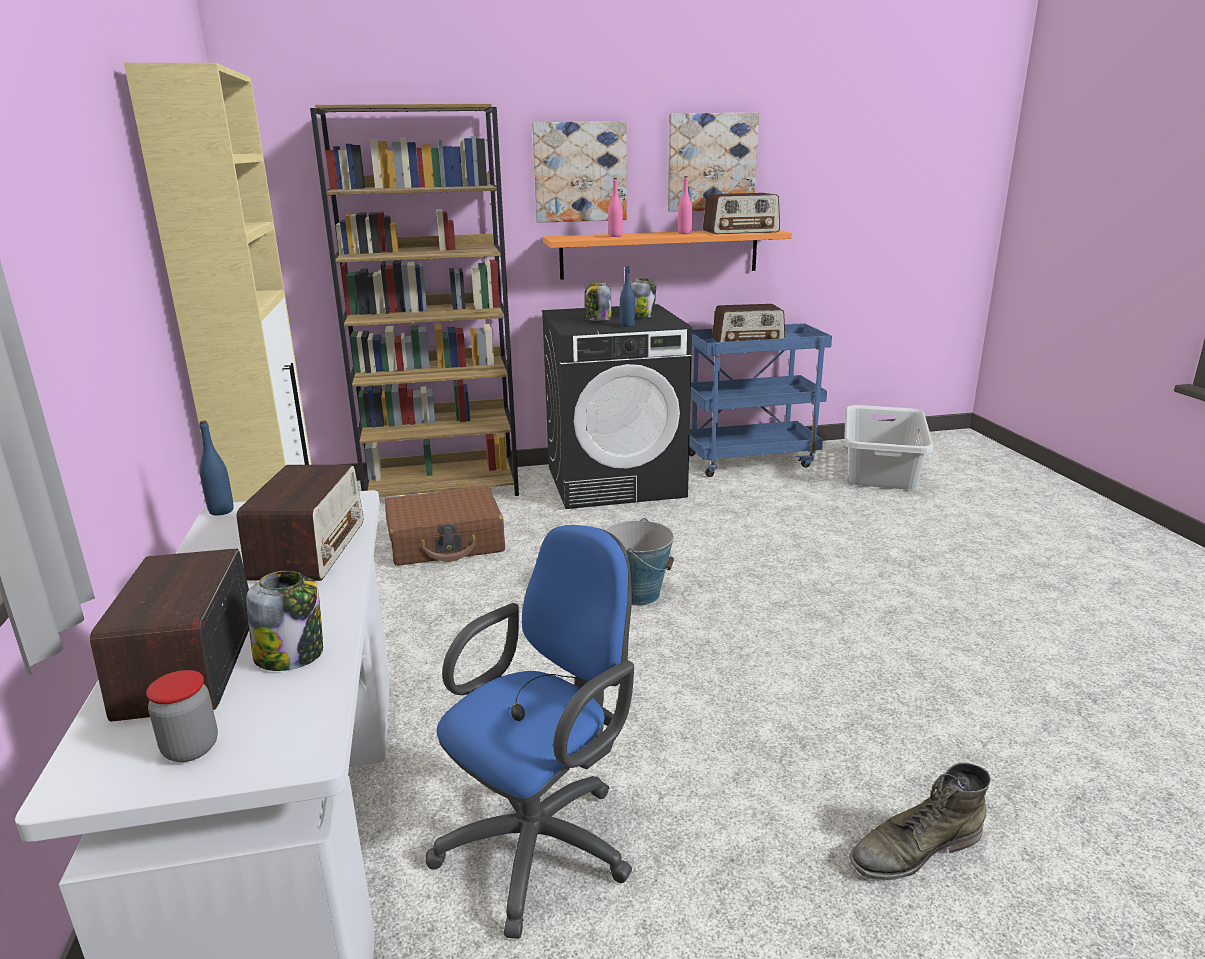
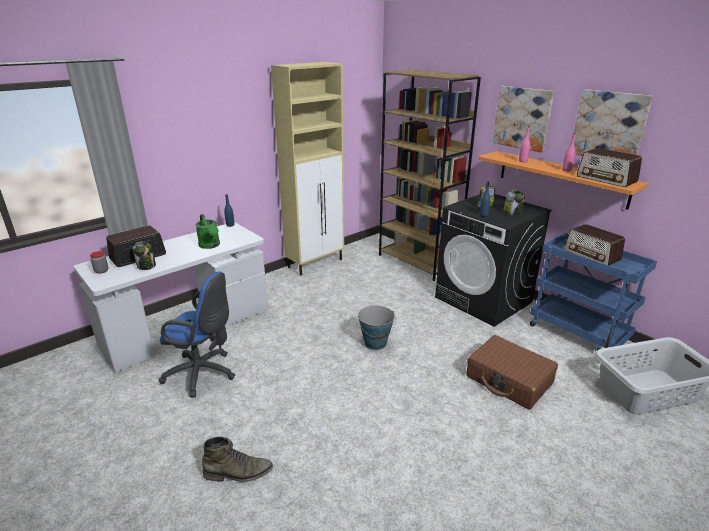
camera: 60 degrees right, 5 degrees up
radio [237,465,363,581] -> green watering can [196,214,220,249]
brown suitcase [385,486,505,566] -> brown suitcase moved to [466,335,558,409]
green boot [849,763,991,880] -> green boot turned 135 degrees clockwise [202,437,273,482]

